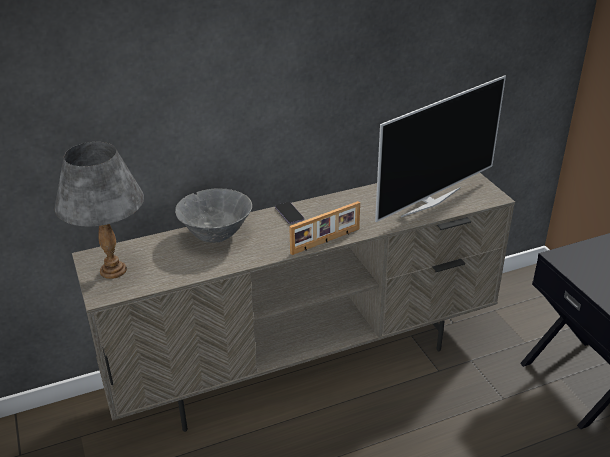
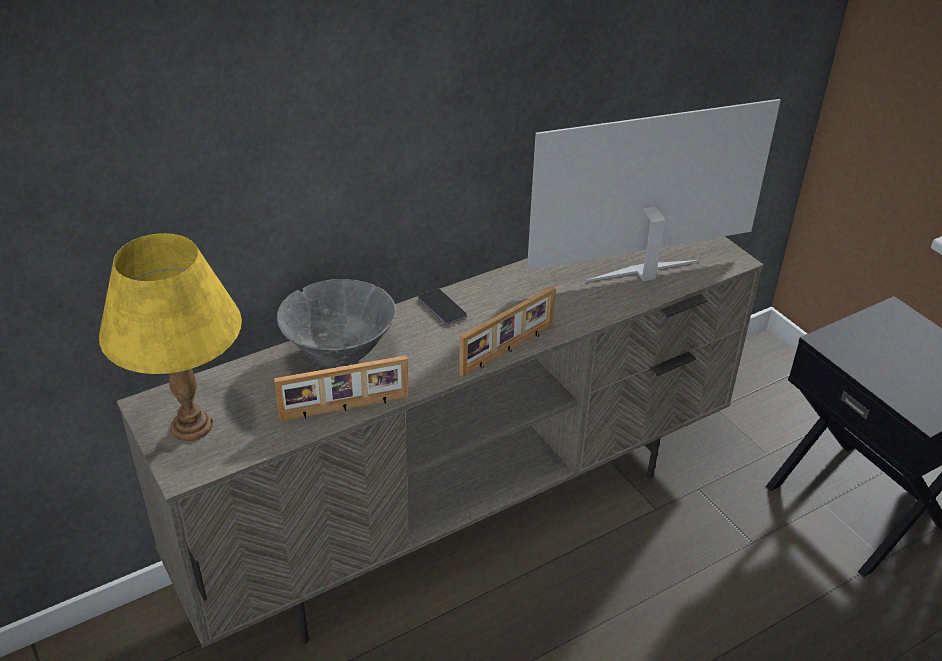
camera: 10 degrees left, 5 degrees up
grey table lamp [55,142,144,279] -> yellow table lamp [99,233,242,441]
television [375,75,506,222] -> television turned 150 degrees counterclockwise [527,99,781,282]
none -> picture frame [274,355,409,421]

